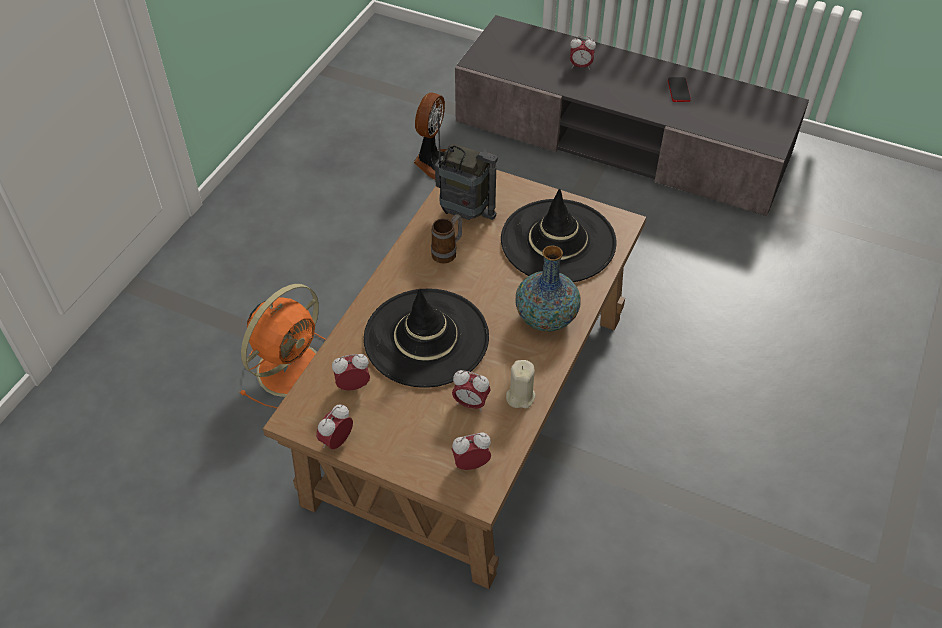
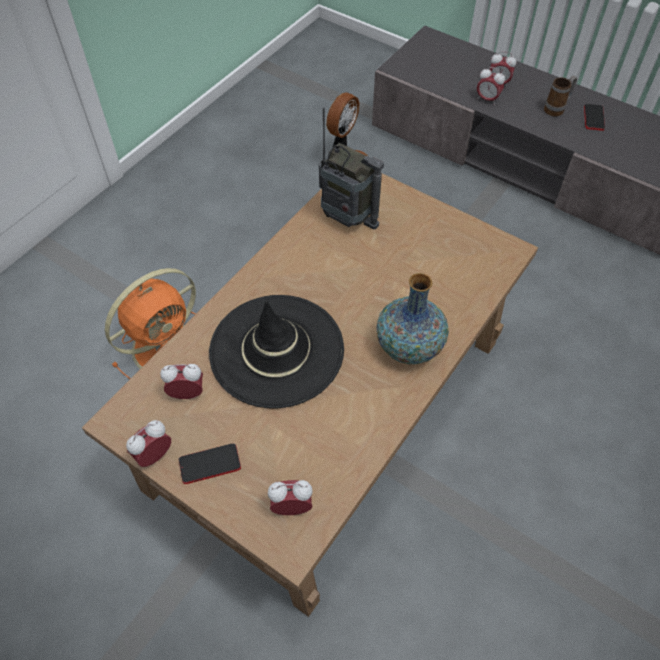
camera: 10 degrees right, 5 degrees up
mug [431,214,463,263] -> mug moved to [544,76,577,117]
alarm clock [452,370,491,412] -> alarm clock moved to [477,67,505,105]
black hat [501,189,616,282] -> none
beige candle [506,360,536,408] -> none
none -> phone [178,444,241,484]

